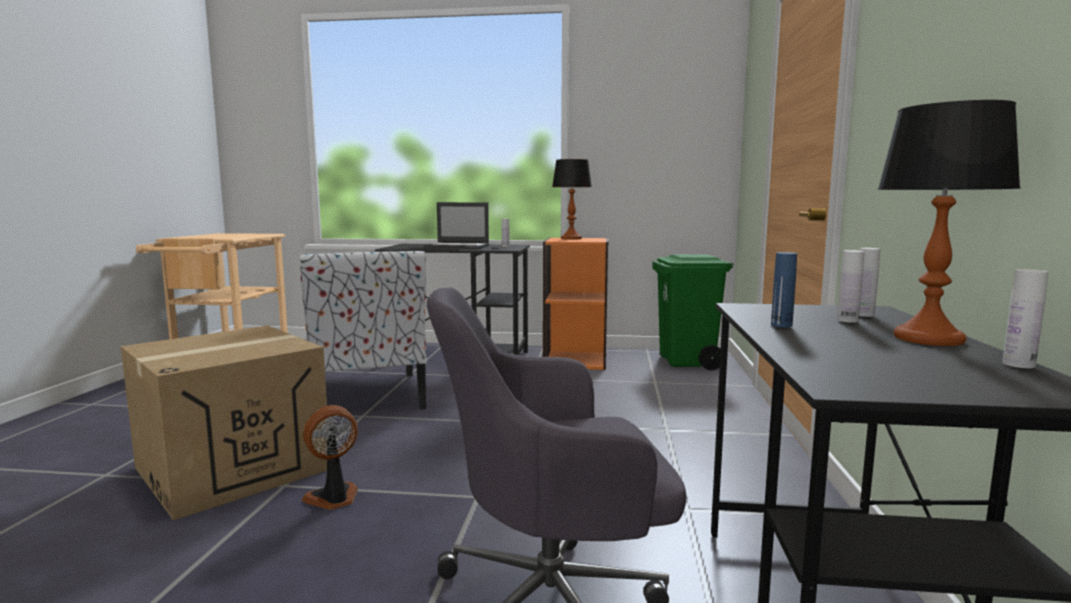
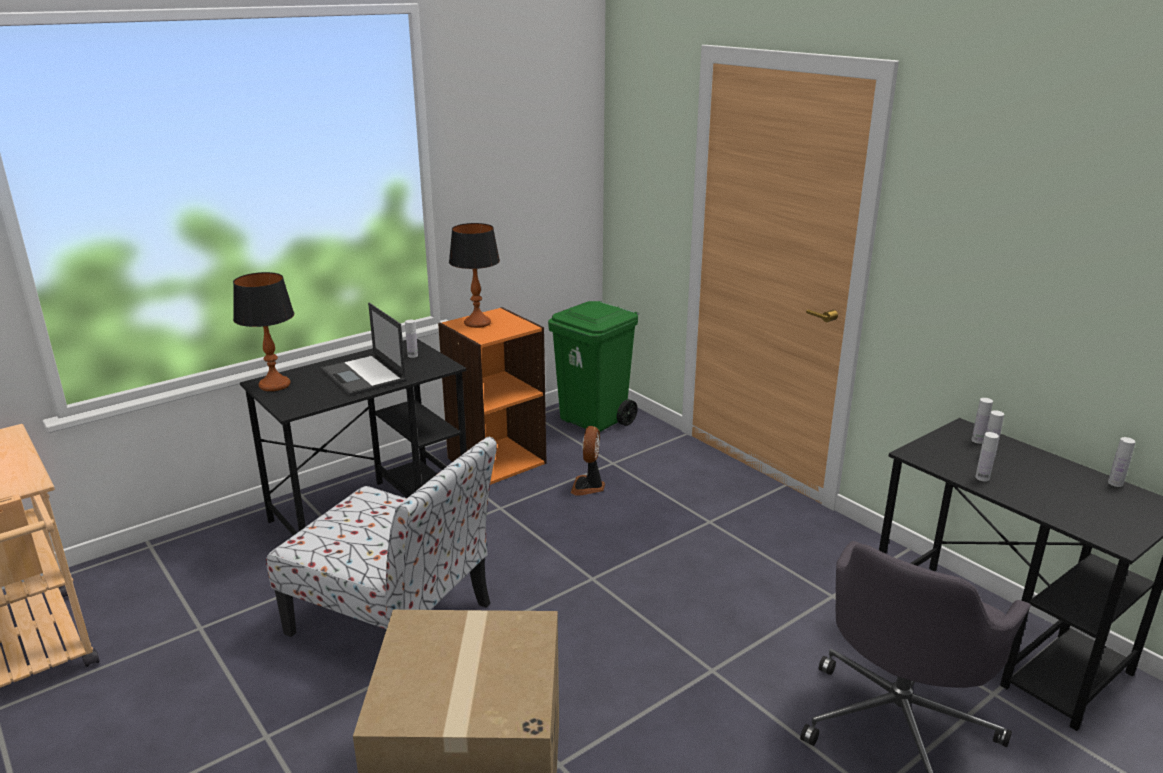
camera: 45 degrees left, 15 degrees up
fan [302,405,358,510] -> fan moved to [571,426,605,495]
laptop [424,202,489,249] -> laptop turned 90 degrees clockwise [321,303,407,396]
blue bottle [771,252,797,327] -> white bottle [975,432,999,481]
table lamp [878,100,1021,346] -> table lamp moved to [233,272,295,391]

